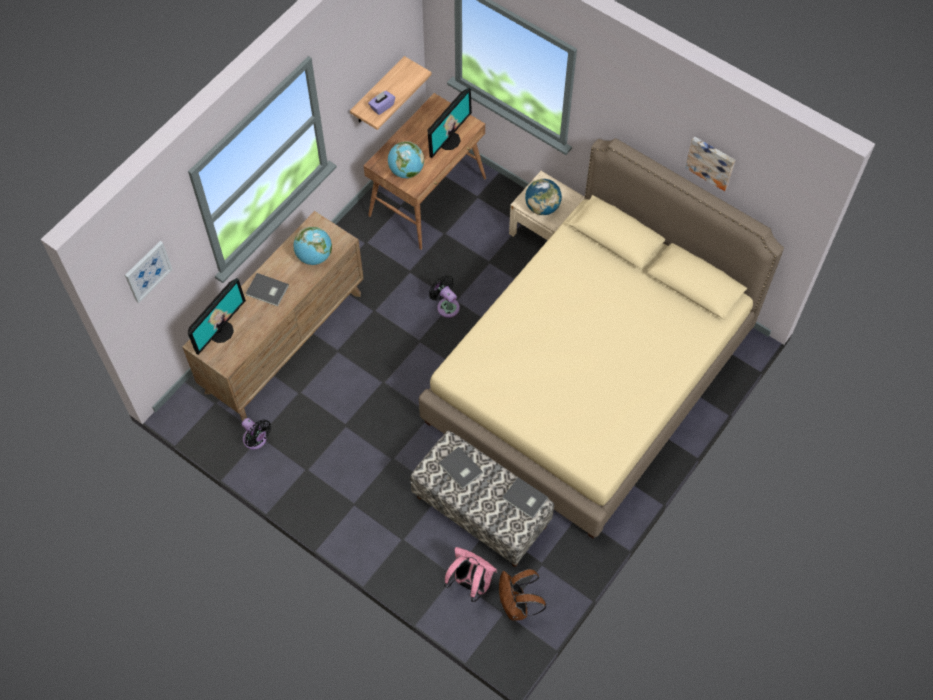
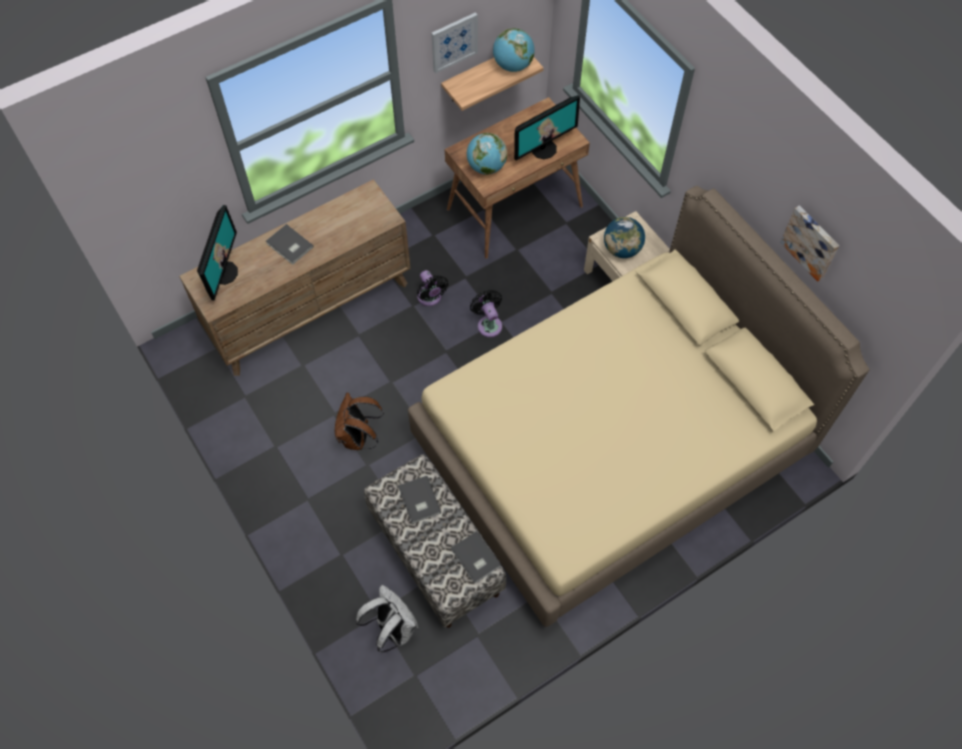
camera: 20 degrees right, 0 degrees up
picture [125,241,173,303] -> picture moved to [431,12,478,73]
monitor [188,278,246,355] -> monitor turned 45 degrees counterclockwise [197,205,238,300]
black fan [242,418,271,450] -> black fan moved to [417,270,448,306]
globe [293,227,332,265] -> globe moved to [493,28,534,72]
purple tissue box [368,91,395,115] -> none
pink backpack [444,547,498,602] -> white backpack [356,585,419,653]
brown backpack [499,569,546,621] -> brown backpack moved to [335,392,384,450]

